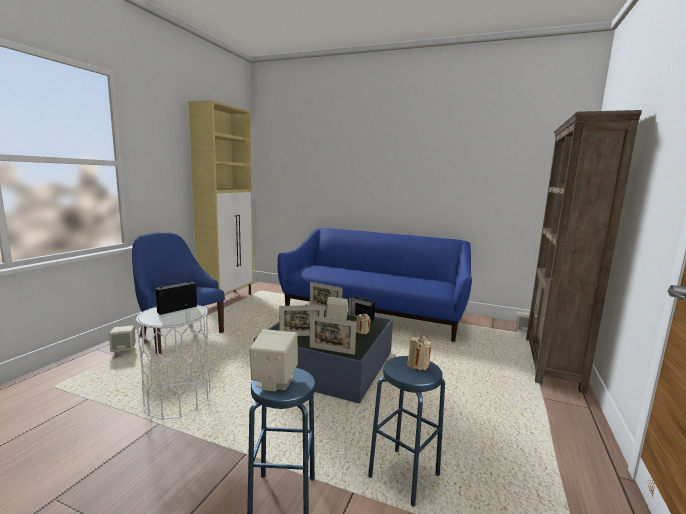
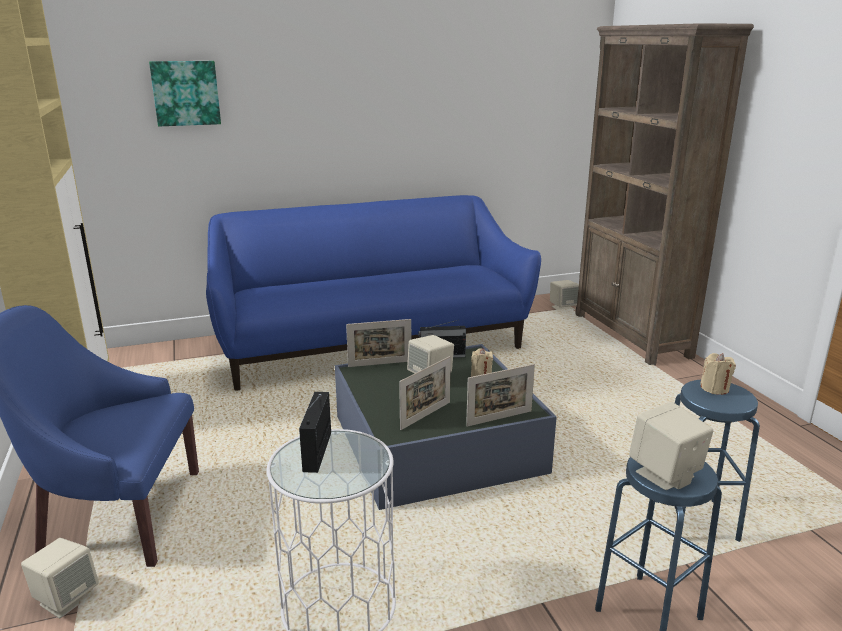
camera: 40 degrees left, 10 degrees up
none -> picture [149,61,221,126]

